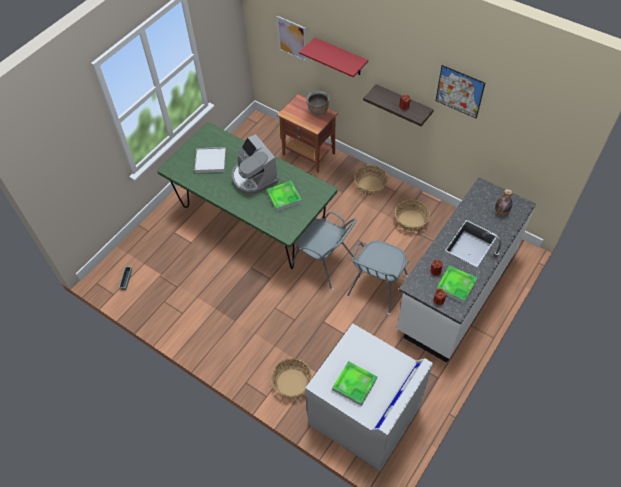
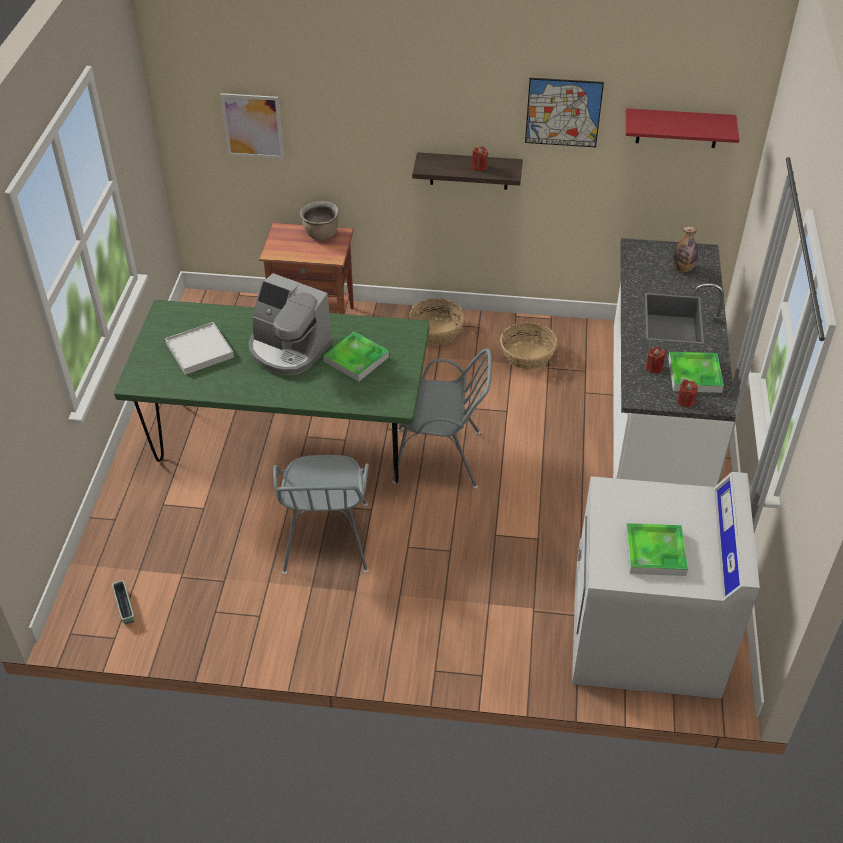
camera: 30 degrees left, 10 degrees down
basket [271,358,312,398] -> none
red shelf [299,37,368,77] -> red shelf moved to [626,108,740,148]
grey chair [346,241,409,315] -> grey chair moved to [273,455,369,574]

